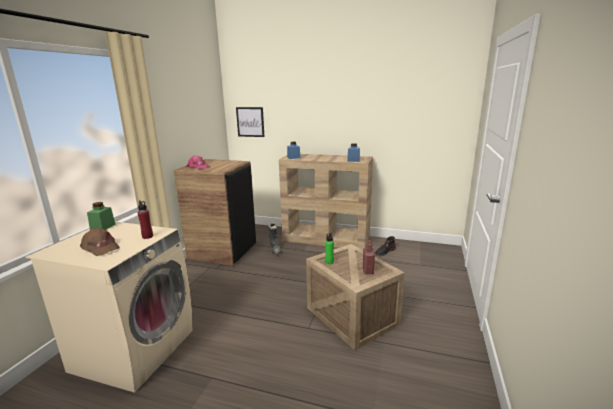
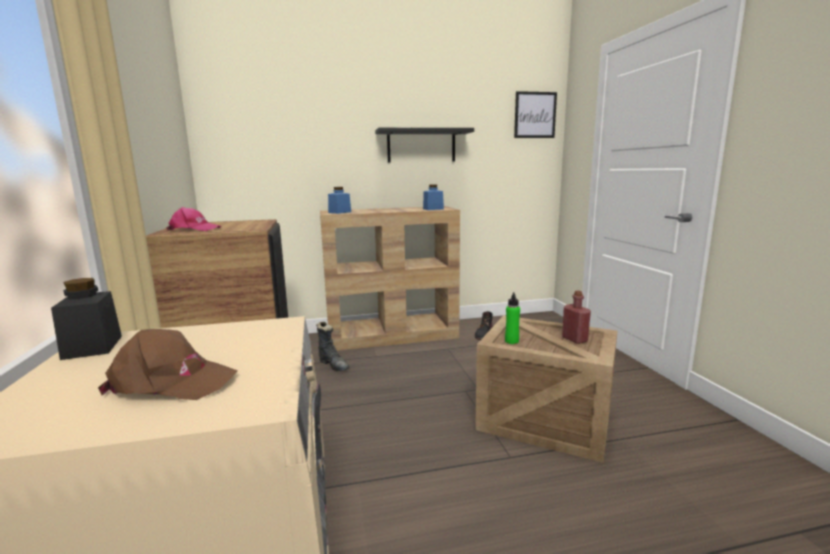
camera: 30 degrees left, 5 degrees down
green jar [87,202,115,230] -> black jar [51,278,122,360]
red bottle [138,200,153,239] -> none
picture [236,107,264,137] -> picture moved to [514,91,557,138]
none -> black shelf [375,128,474,162]

